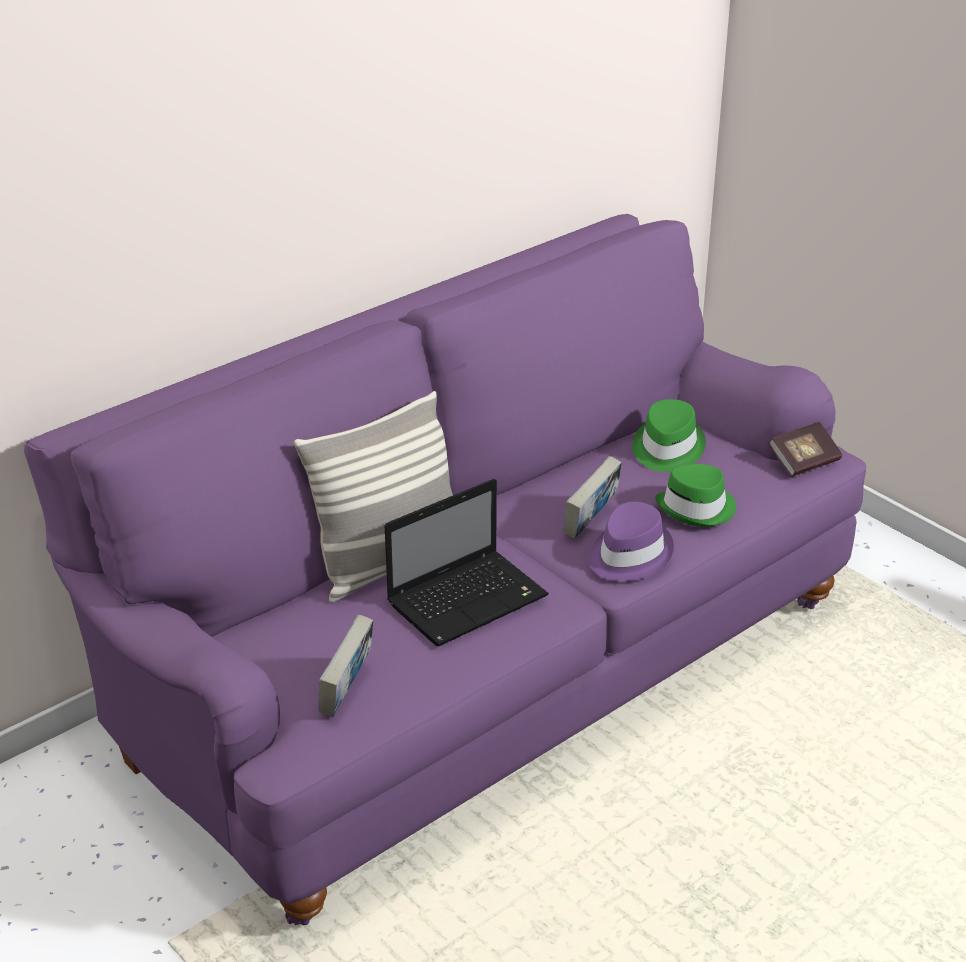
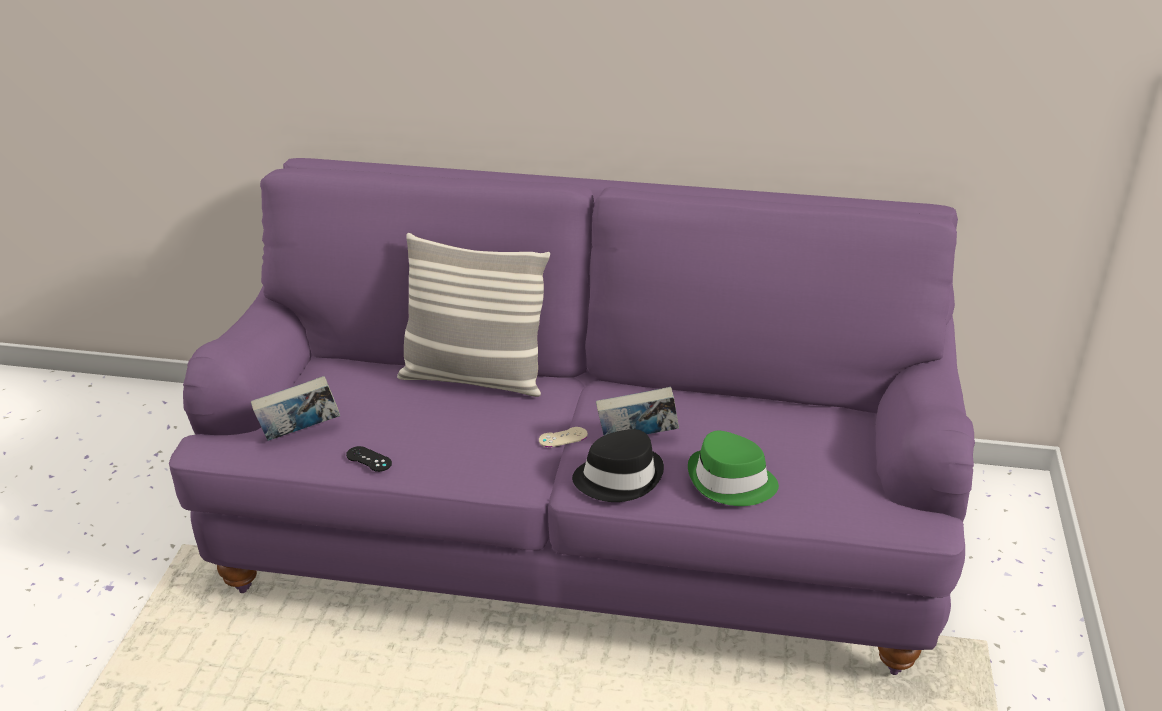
camera: 50 degrees right, 0 degrees up
laptop [385,479,549,646] -> none
purple hat [589,502,674,581] -> black hat [572,429,664,502]
green hat [632,399,706,472] -> none
book [768,422,842,477] -> none
none -> black game controller [346,446,392,472]
none -> beige game controller [539,427,588,447]

